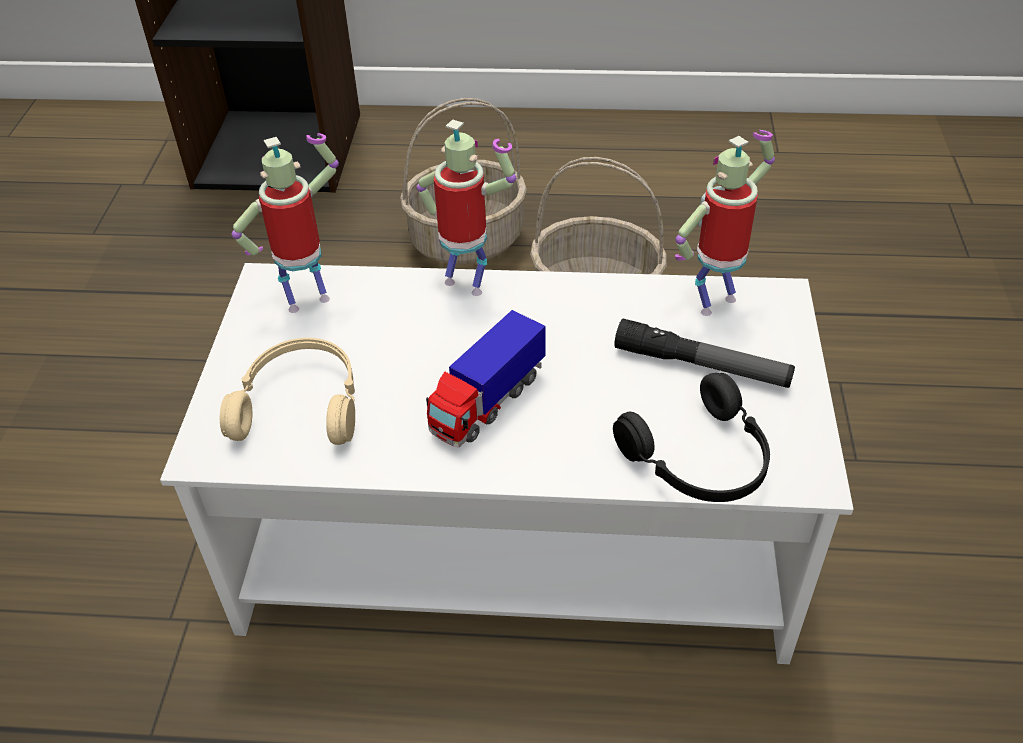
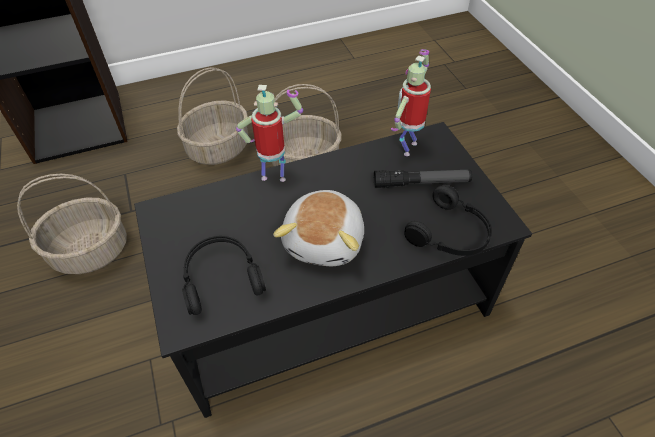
camera: 25 degrees left, 5 degrees up
white coffee table [160,263,854,664] -> black coffee table [134,122,532,418]
beige headphones [220,338,355,445] -> black headphones [182,236,266,315]
toy robot [232,133,339,313] -> none
toy truck [426,310,545,447] -> plush toy [273,190,364,266]
none -> basket [17,174,127,274]

